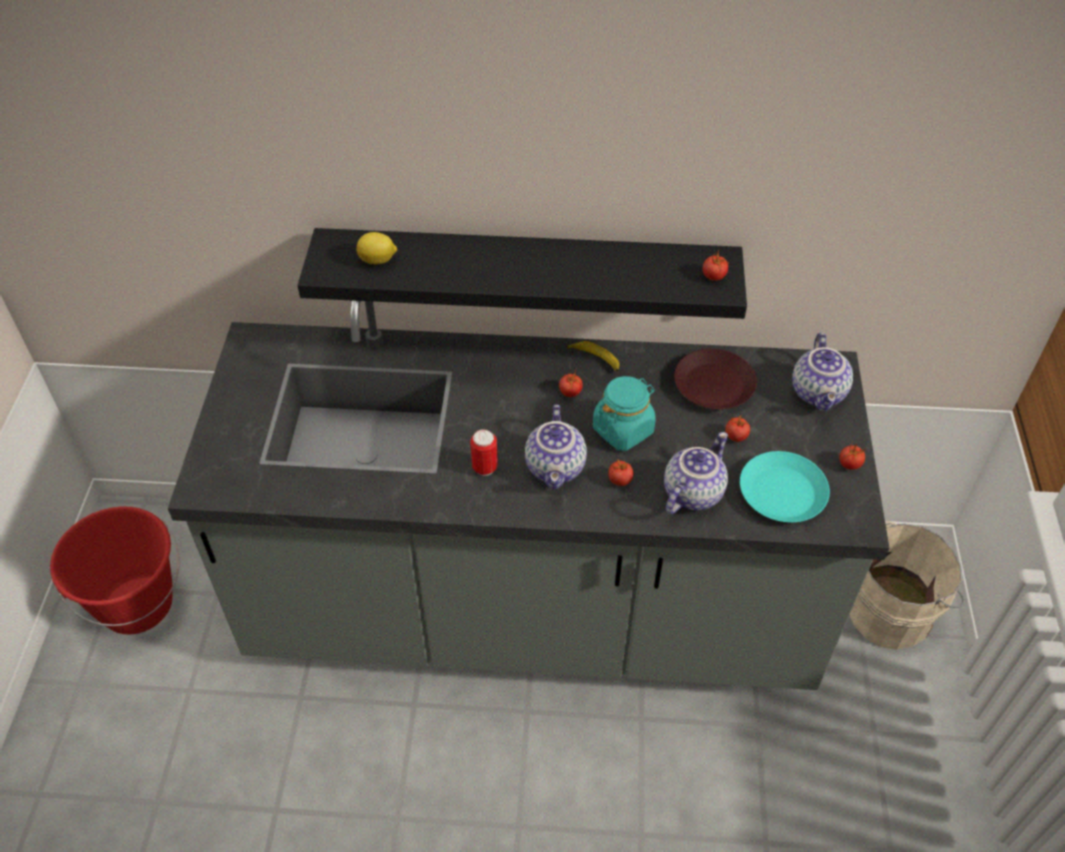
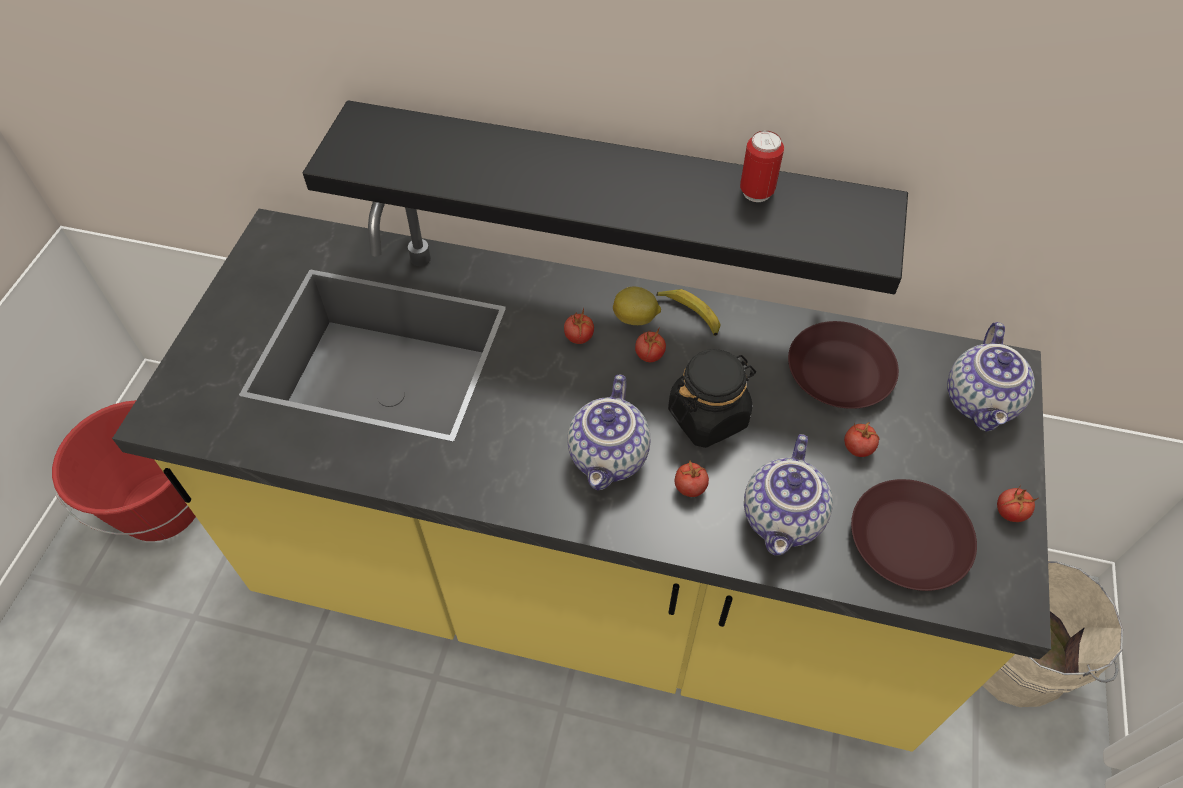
camera: 10 degrees right, 5 degrees up
grey counter [168,301,890,690] -> yellow counter [112,202,1051,752]
lemon [357,232,397,264] -> lemon moved to [613,287,661,325]
can [470,429,498,476] -> can moved to [740,131,784,202]
turquoise jar [593,376,656,451] -> black jar [668,349,756,448]
teapot [664,432,728,514] -> teapot turned 150 degrees clockwise [744,434,833,556]
tomato [703,250,729,281] -> tomato moved to [564,309,594,344]
turquoise plate [740,451,830,522] -> brown plate [851,479,977,591]

